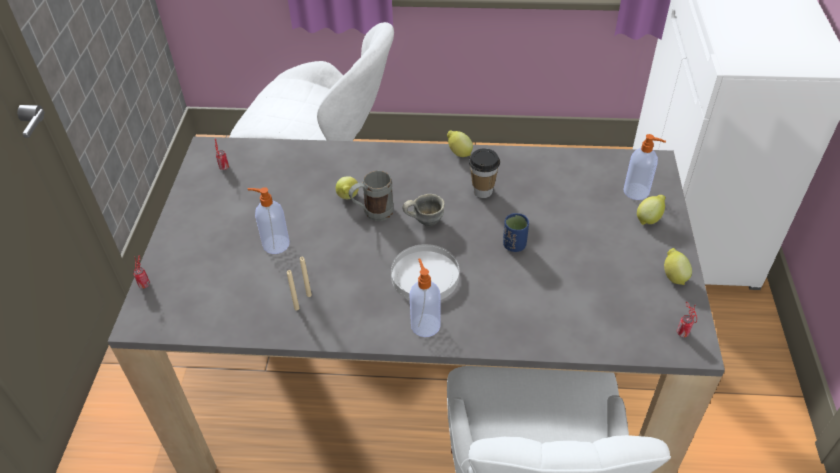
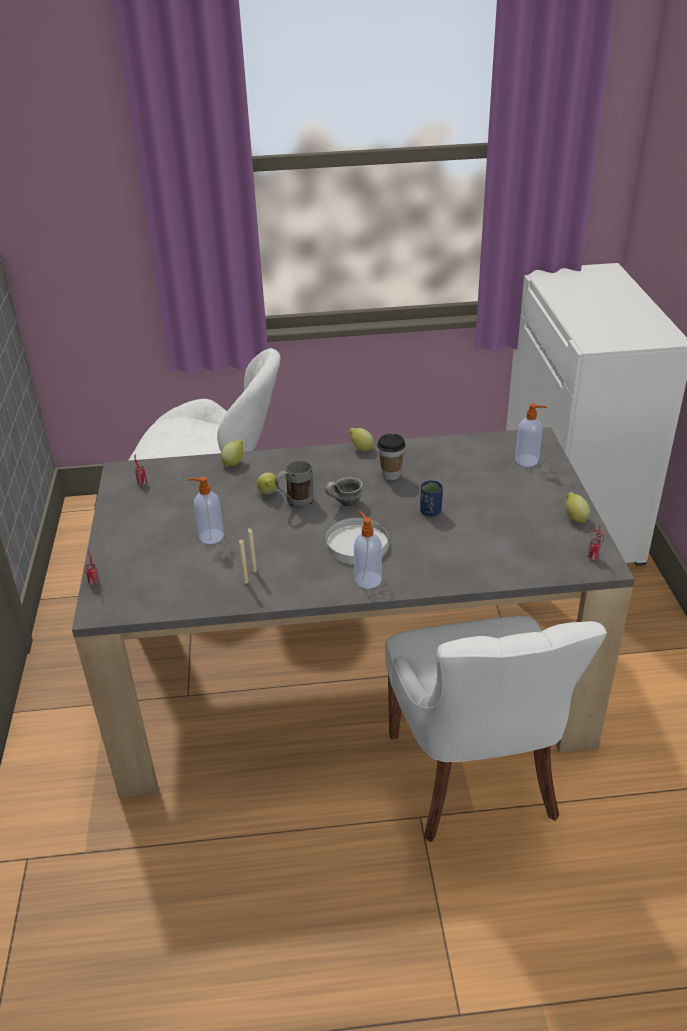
camera: 10 degrees left, 10 degrees down
lemon [637,195,665,225] -> lemon moved to [220,440,243,467]

